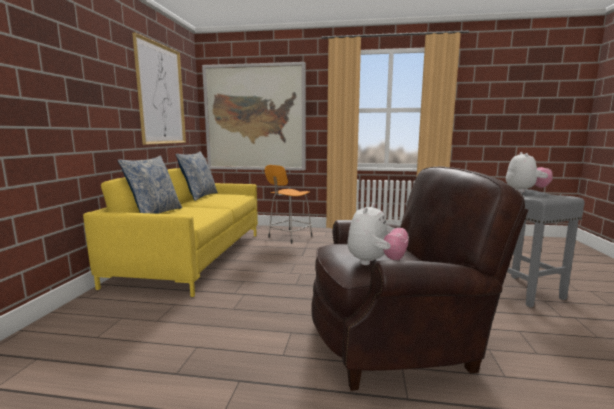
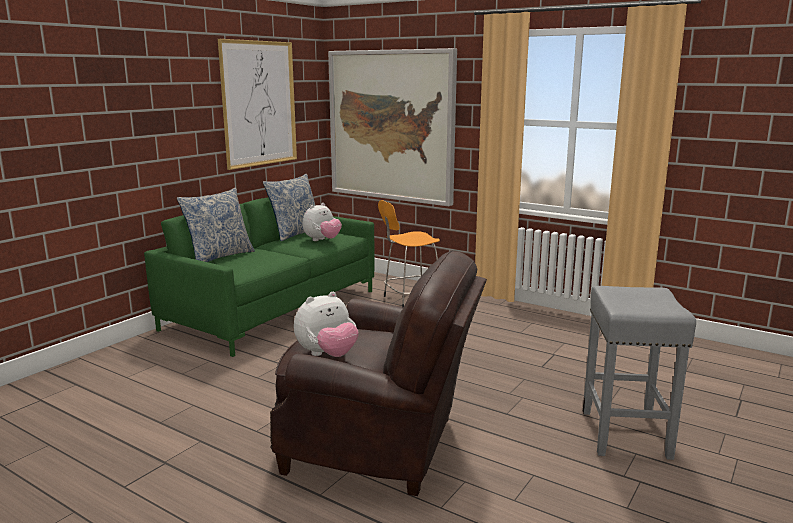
camera: 25 degrees right, 5 degrees up
yellow sofa [83,168,258,297] -> green sofa [144,197,374,357]
plush toy [506,152,553,193] -> plush toy moved to [303,203,342,241]

